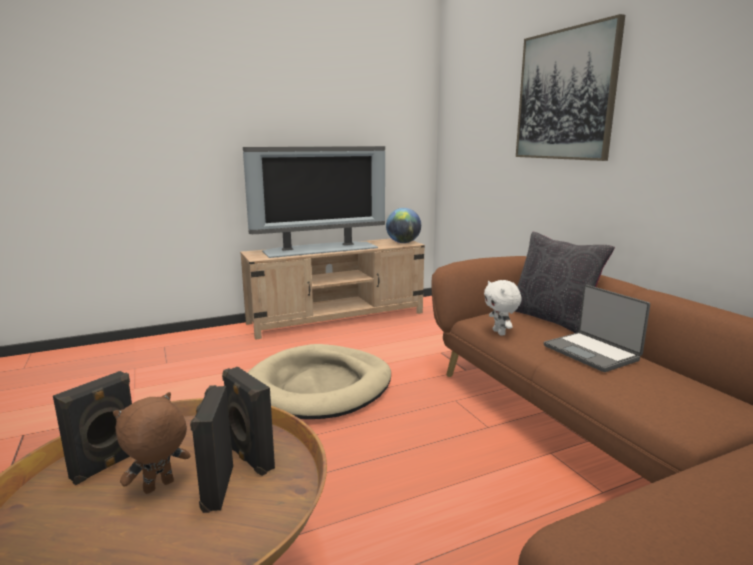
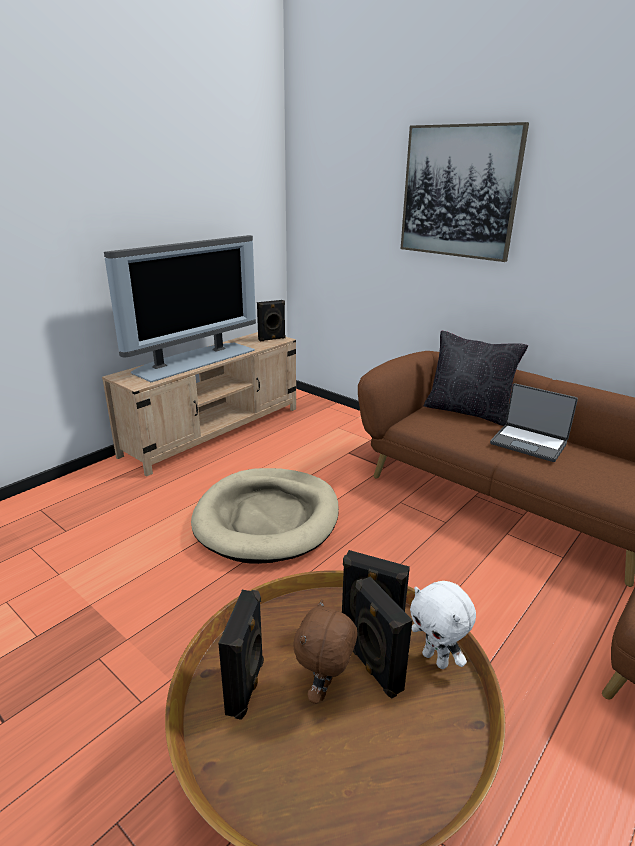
camera: 25 degrees left, 10 degrees up
globe [386,208,421,243] -> black speaker [257,300,286,342]
white plush toy [484,280,522,336] -> white plush toy moved to [410,581,476,669]

